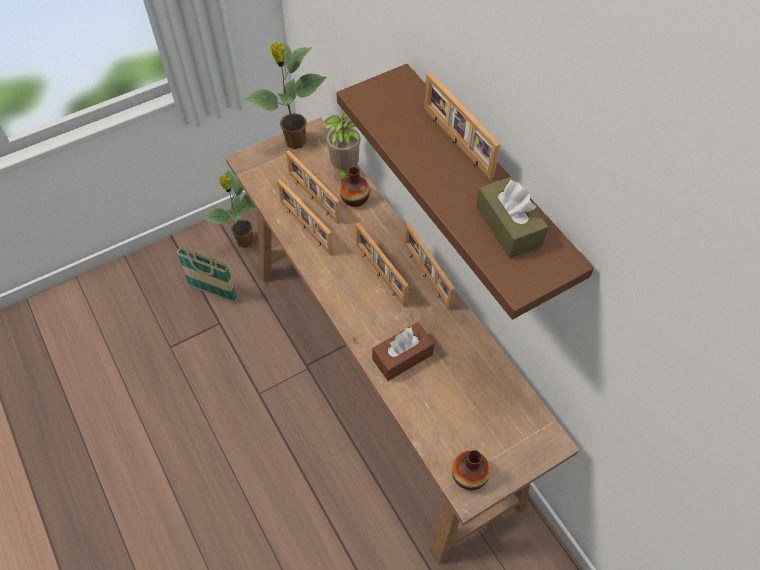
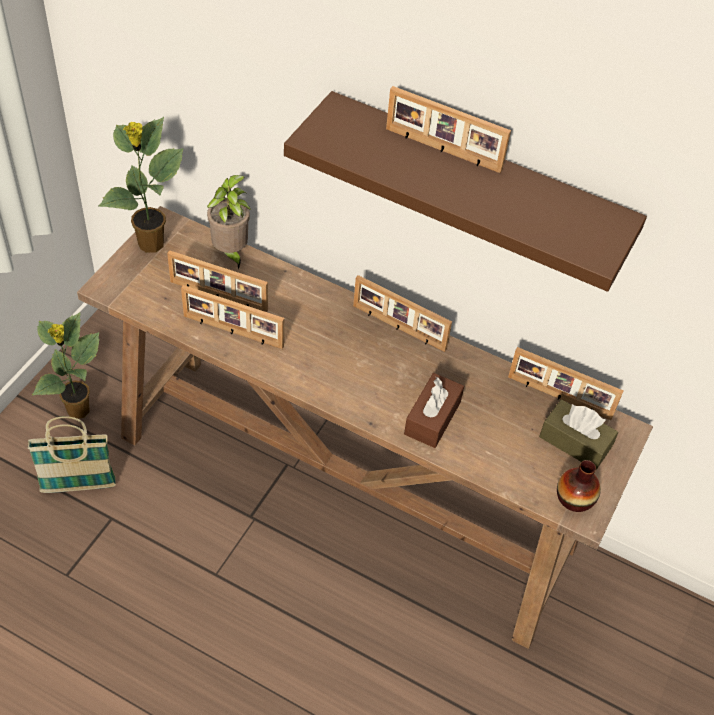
camera: 35 degrees left, 5 degrees down
vase [340,167,370,207] -> none
picture frame [355,222,409,307] -> picture frame moved to [508,347,623,420]
brown tissue box [476,176,548,258] -> brown tissue box moved to [539,399,618,470]

